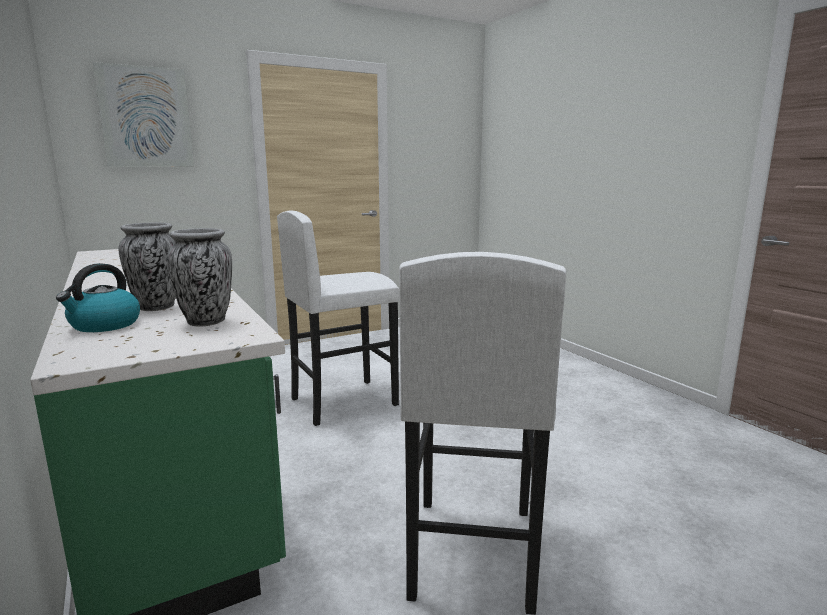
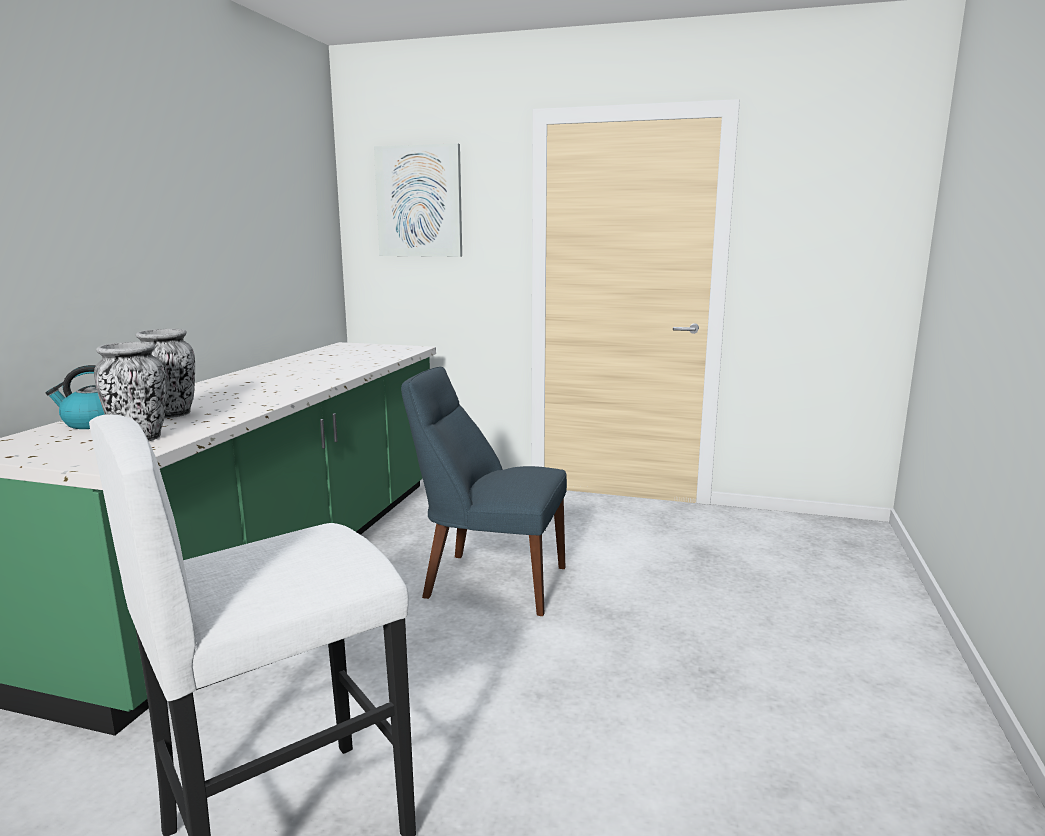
camera: 45 degrees right, 0 degrees up
white stool [277,211,399,426] -> blue chair [401,367,567,616]

